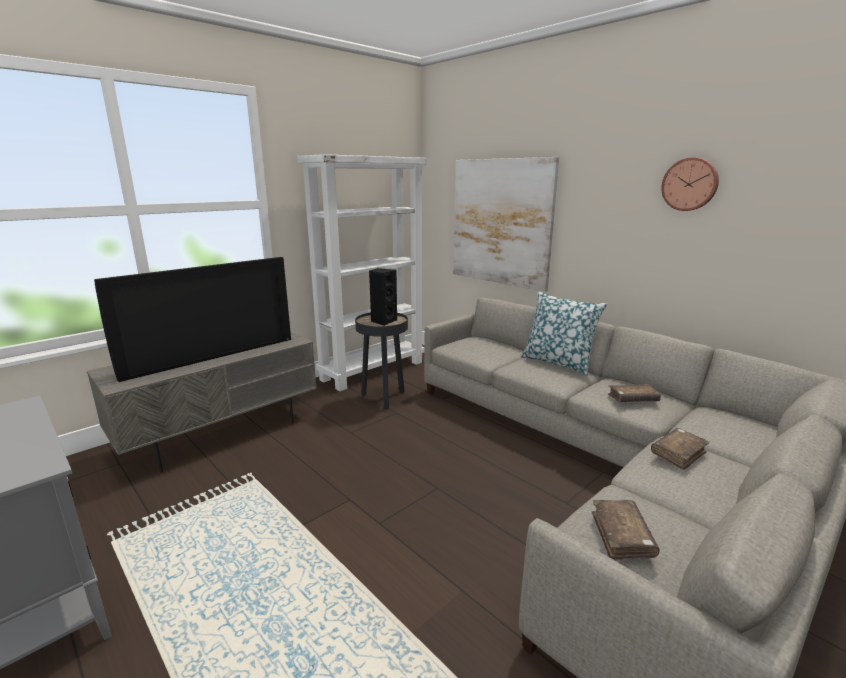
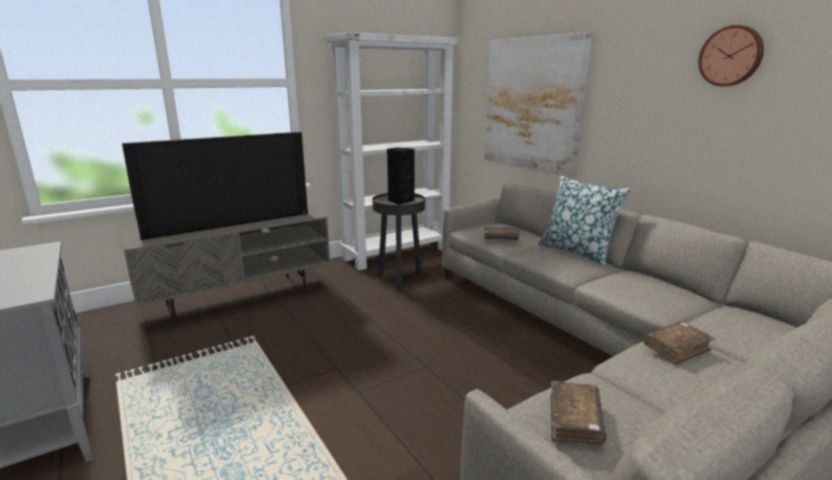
camera: 10 degrees right, 0 degrees up
brown book [608,384,661,402] -> brown book moved to [484,228,519,240]

